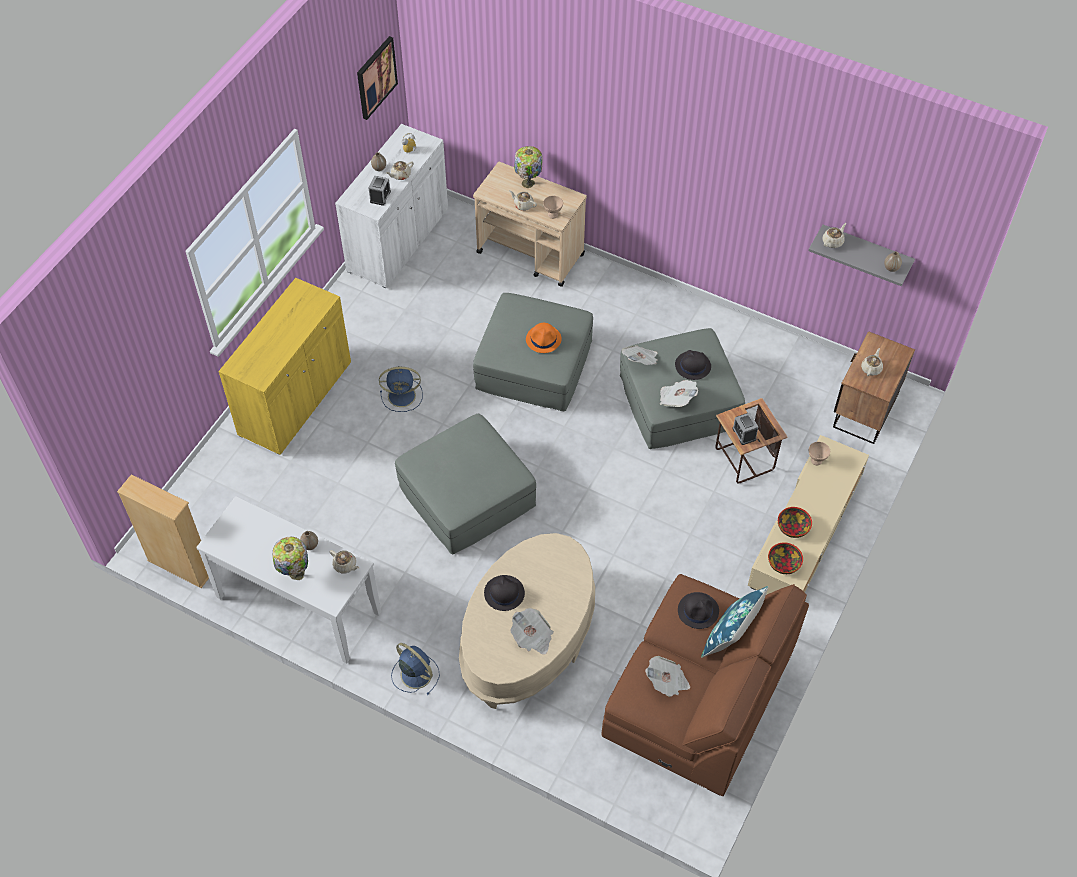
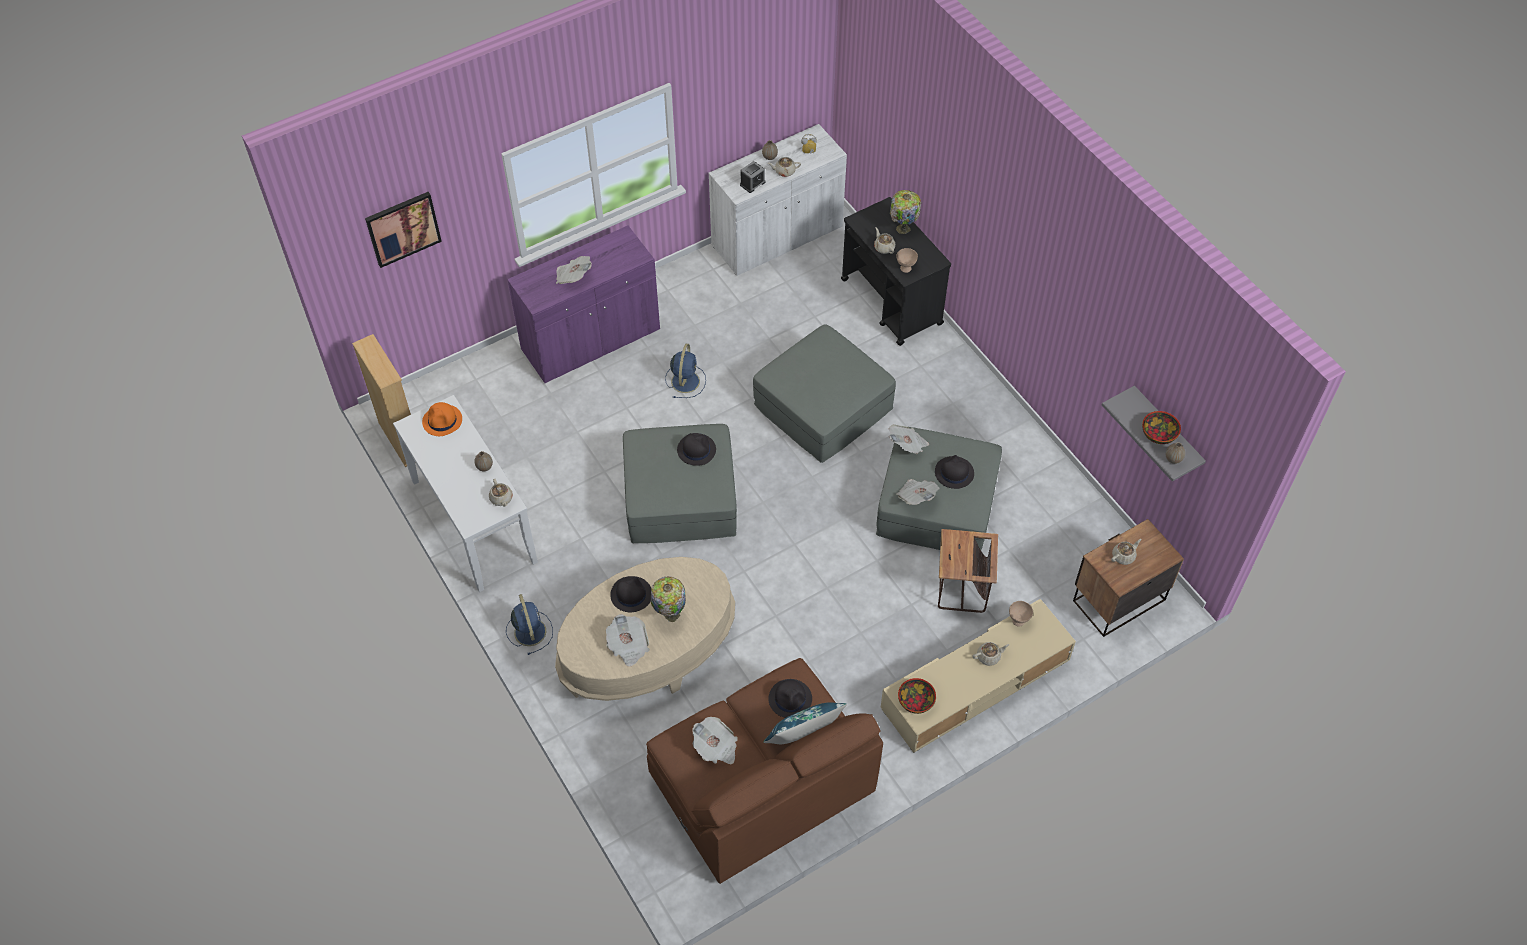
camera: 30 degrees right, 0 degrees up
yellow cabinet [218,278,351,455] -> purple cabinet [507,226,660,383]
table lamp [272,537,308,580] -> table lamp moved to [651,576,686,622]
picture [357,36,398,120] -> picture moved to [365,192,442,268]
blue fan [379,366,423,412] -> blue fan turned 105 degrees counterclockwise [665,344,706,398]
beige cart [473,162,587,287] -> black cart [841,197,951,346]
orange hat [526,323,562,353] -> orange hat moved to [422,402,462,436]
alarm clock [732,413,758,445] -> none
bowl [778,507,812,538] -> bowl moved to [1142,411,1181,444]
beige teapot [822,223,846,248] -> beige teapot moved to [973,642,1010,666]
none -> newspaper [556,256,592,284]
none -> black hat [677,433,716,466]

